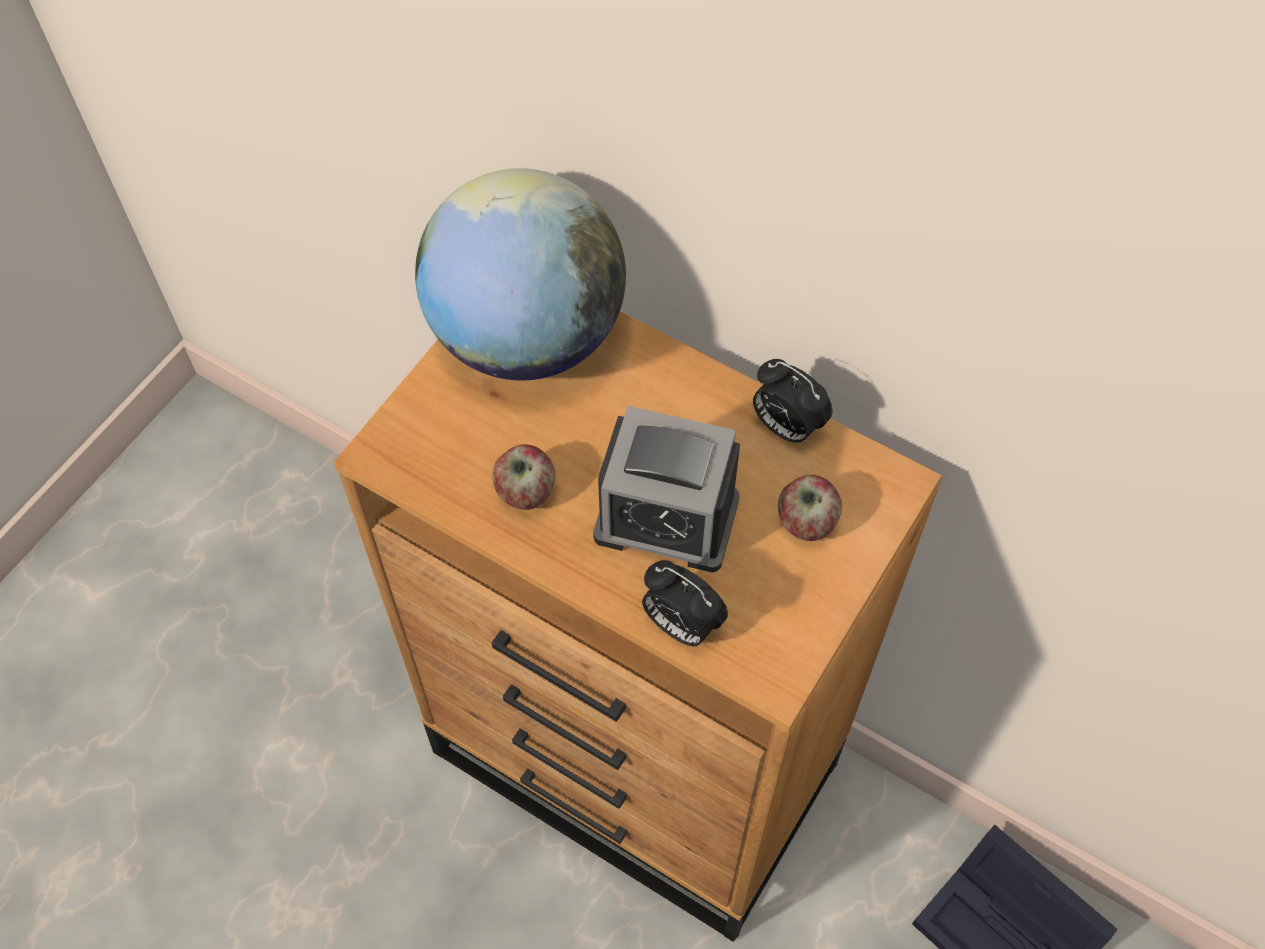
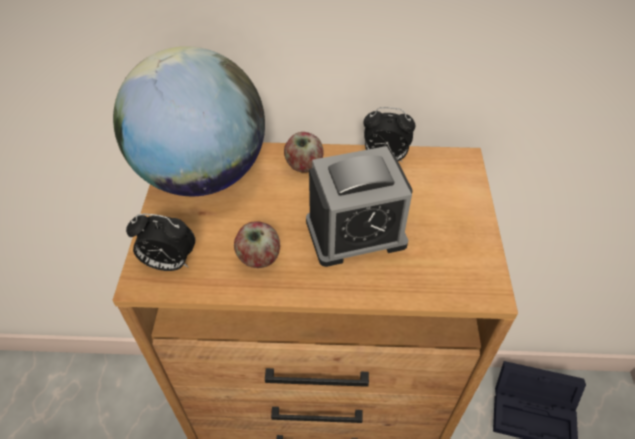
camera: 30 degrees left, 10 degrees down
alarm clock [642,560,728,646] -> alarm clock moved to [126,214,195,271]
apple [778,475,842,541] -> apple moved to [284,132,324,173]

